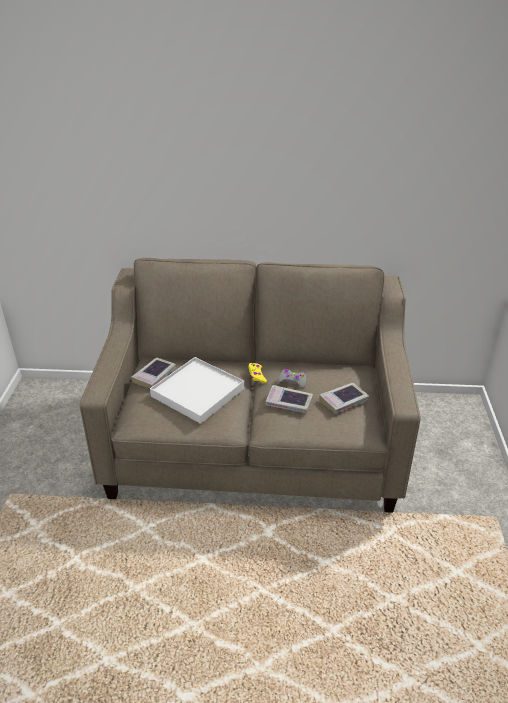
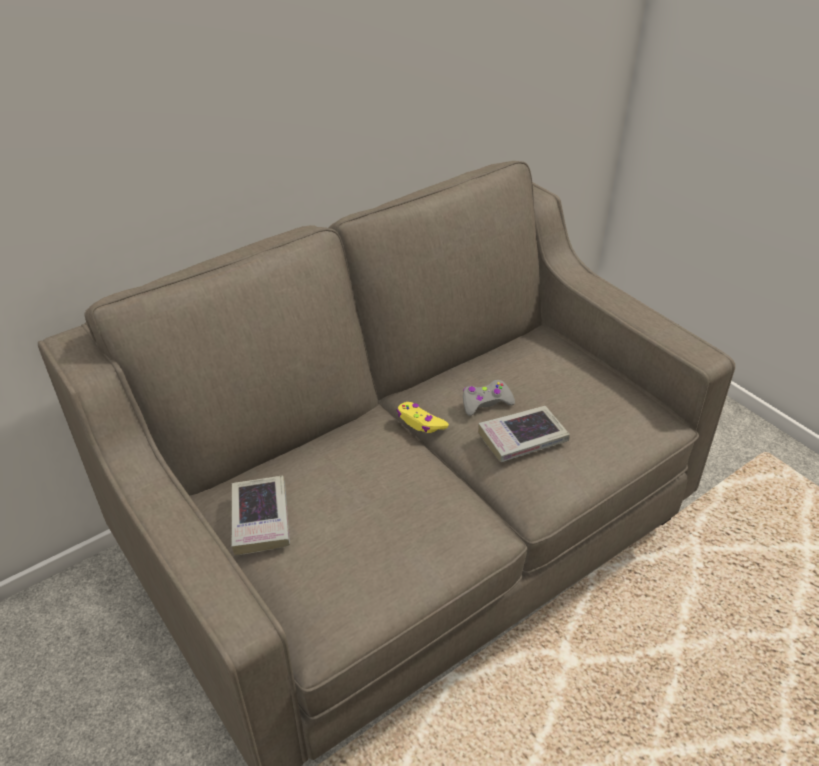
camera: 40 degrees left, 5 degrees up
white tray [150,357,244,424] -> none
book [319,383,369,414] -> none

